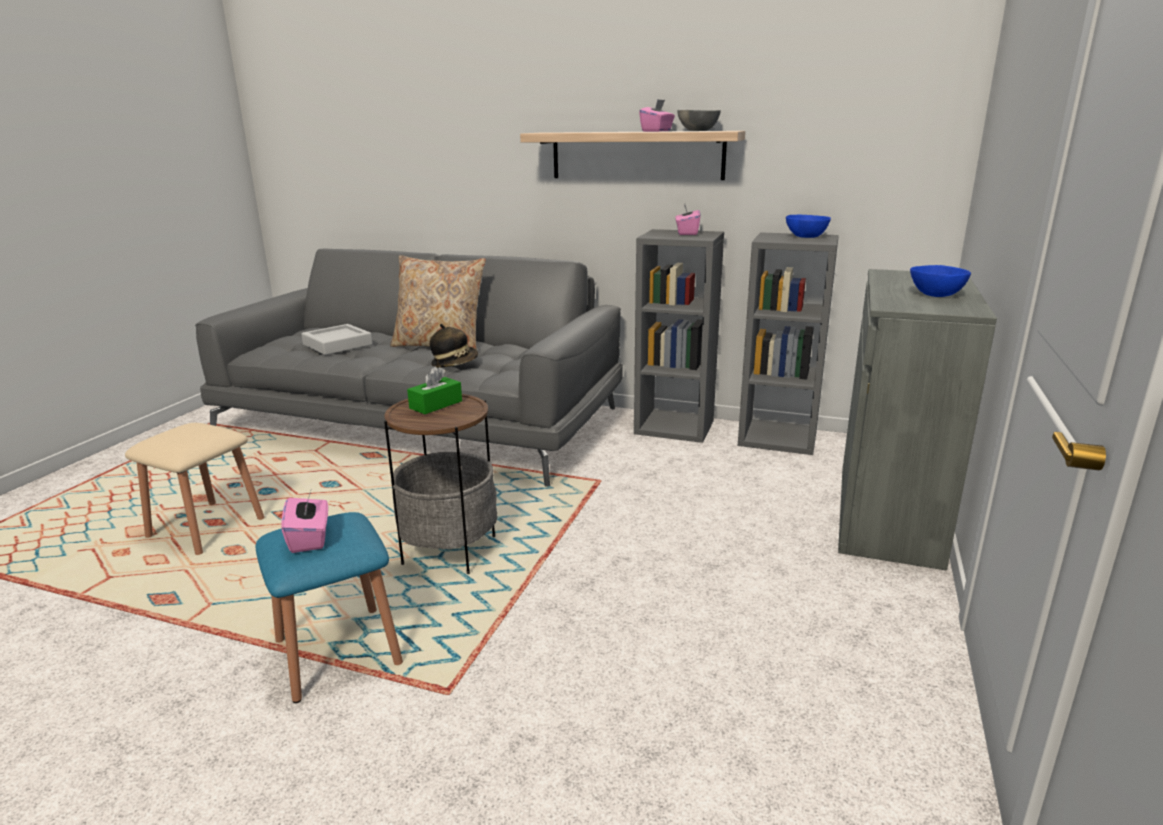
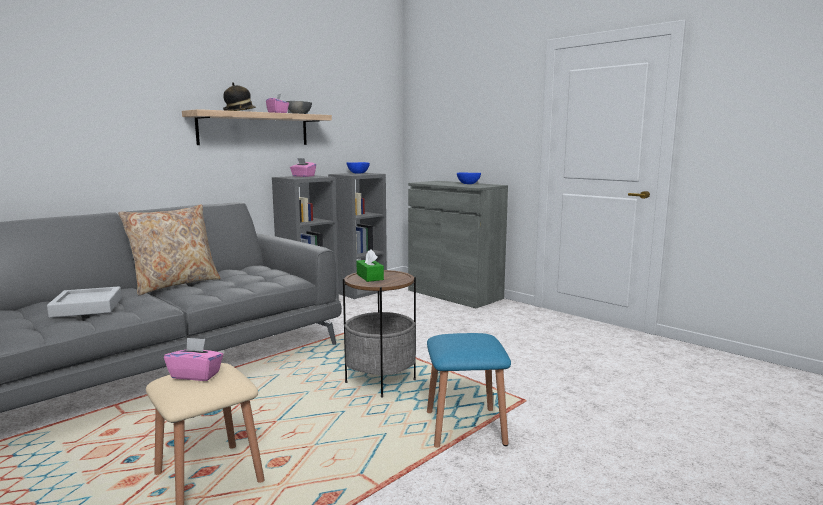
camera: 65 degrees left, 10 degrees down
pink tissue box [281,491,328,553] -> pink tissue box moved to [164,337,223,381]
hat [430,324,478,368] -> hat moved to [223,82,256,111]

